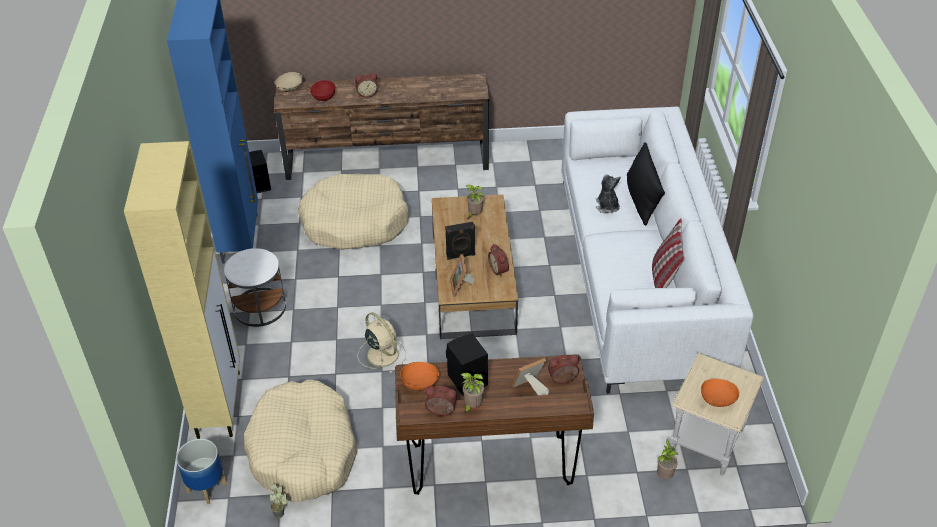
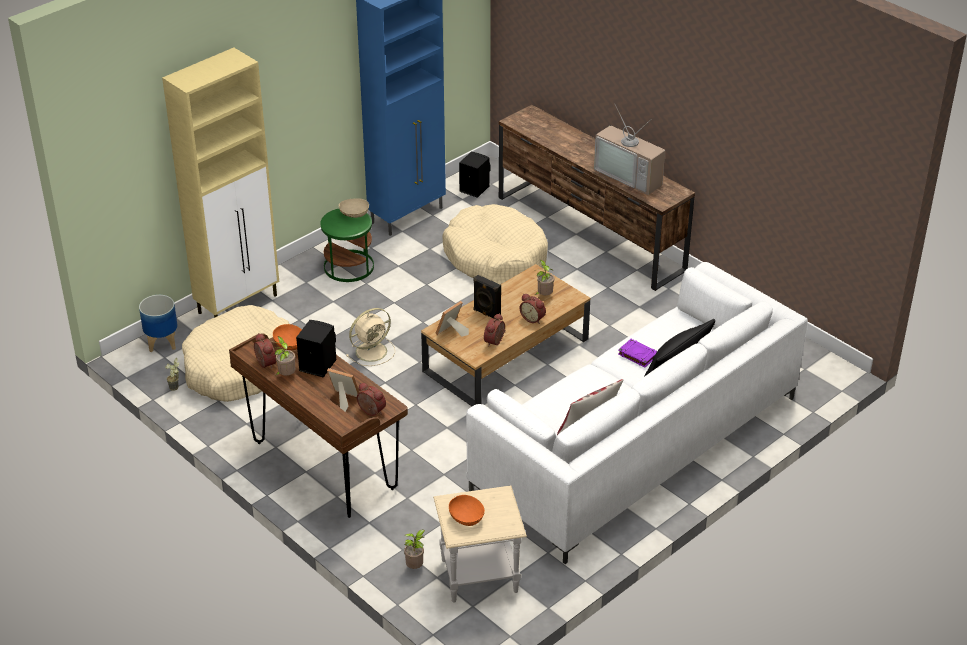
camera: 50 degrees right, 5 degrees down
white side table [224,248,286,327] -> green side table [320,209,374,282]
beige bowl [275,72,303,92] -> beige bowl moved to [339,198,369,218]
red bowl [310,80,336,101] -> none
alarm clock [355,73,378,98] -> alarm clock moved to [520,293,546,324]
beige fan [358,312,406,373] -> beige fan turned 45 degrees clockwise [346,308,395,366]
plush toy [595,174,621,213] -> purple book [618,339,657,367]
none -> television [594,105,665,195]

